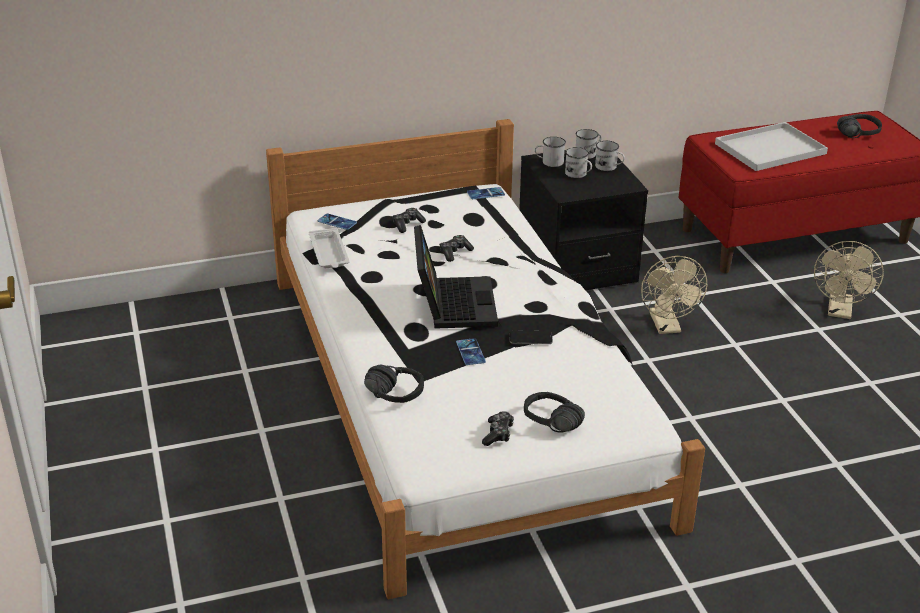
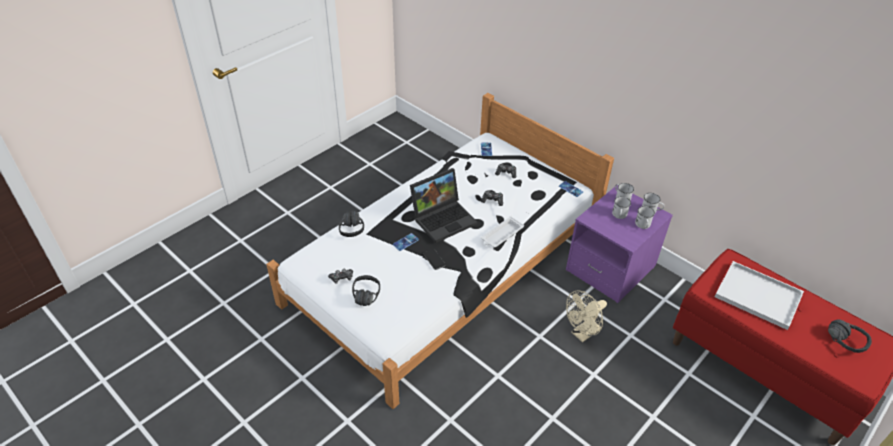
camera: 60 degrees right, 10 degrees up
white tray [309,228,349,268] -> white tray moved to [481,216,524,248]
black nightstand [519,150,648,290] -> purple nightstand [566,185,673,303]
beige fan [814,241,884,319] -> none

